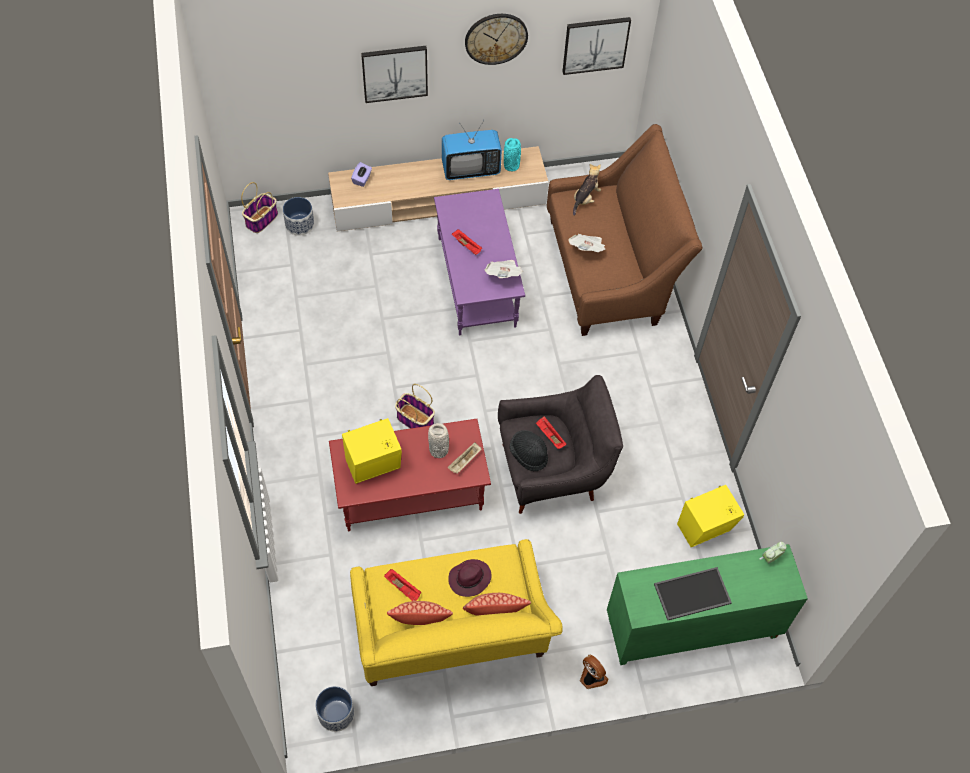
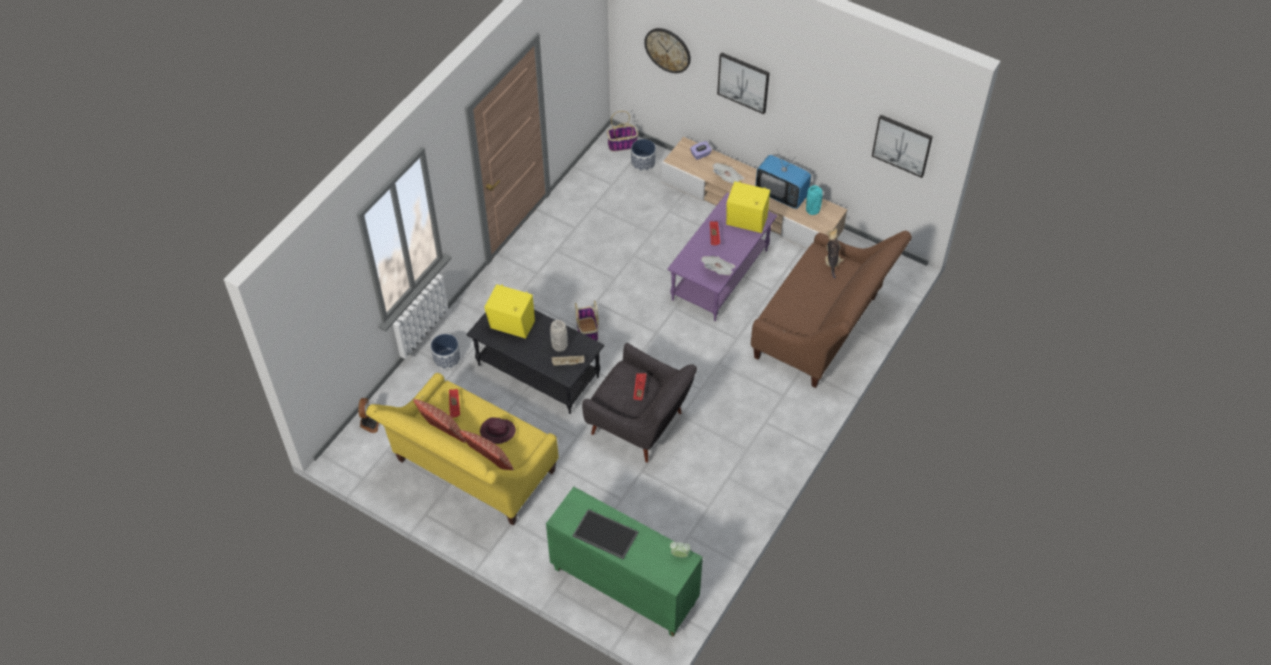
camera: 45 degrees right, 5 degrees down
planter [315,686,354,732] -> planter moved to [431,334,460,370]
red coffee table [329,419,491,531] -> black coffee table [467,309,604,414]
wall clock [465,14,528,65] -> wall clock moved to [644,28,691,73]
black hat [510,430,548,472] -> none
newspaper [569,234,606,252] -> newspaper moved to [713,163,745,184]
plush toy [573,164,601,216] -> plush toy turned 75 degrees counterclockwise [825,228,844,279]
fan [580,654,608,689] -> fan moved to [358,398,379,433]
yellow speaker [677,485,744,547] -> yellow speaker moved to [726,181,770,233]

